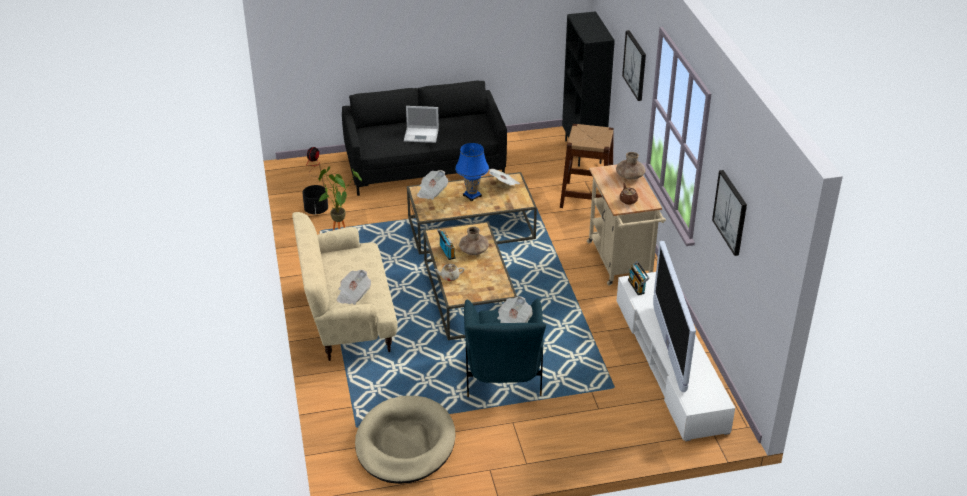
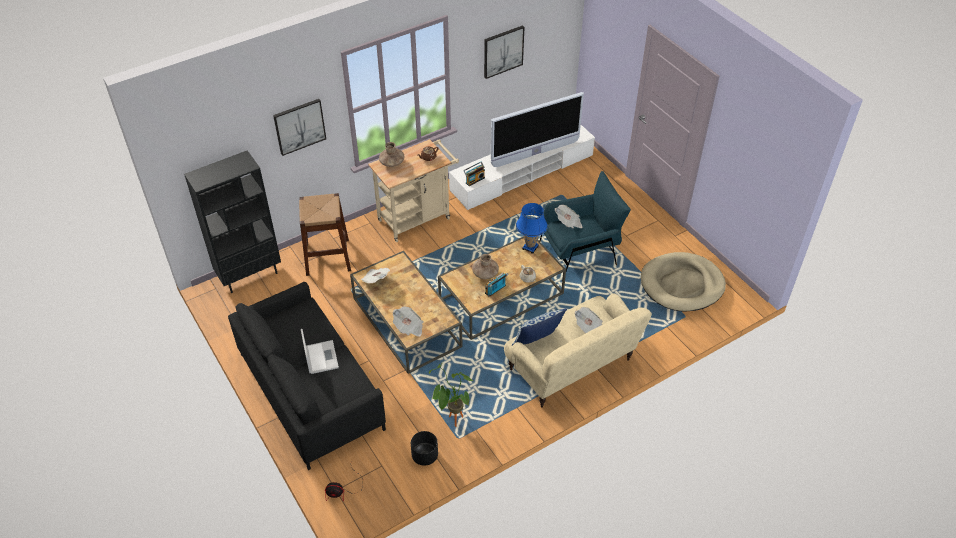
camera: 110 degrees left, 10 degrees up
blue table lamp [455,143,489,201] -> blue table lamp moved to [516,203,548,254]
none -> pillow [511,308,567,346]

